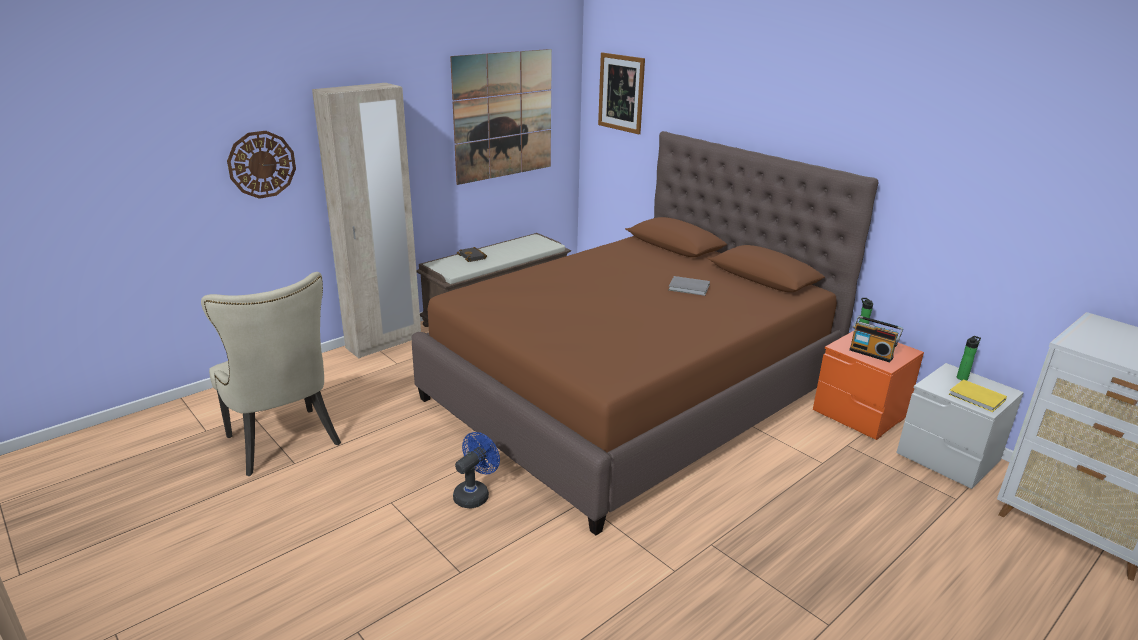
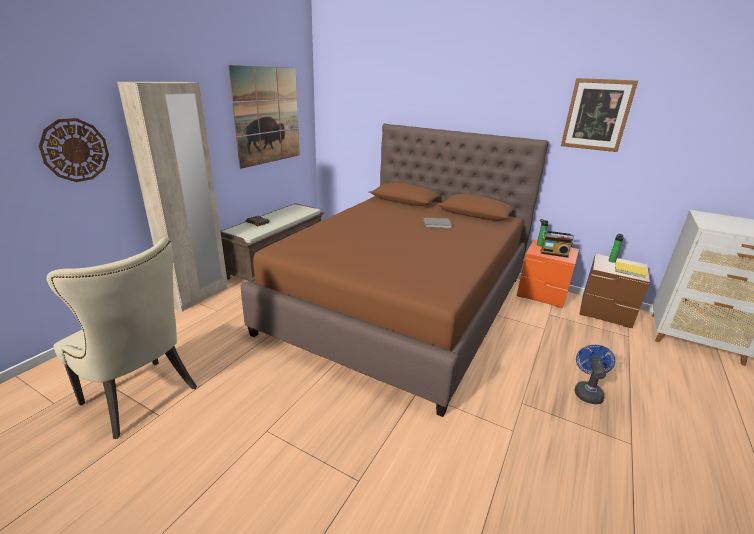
camera: 20 degrees left, 0 degrees up
blue fan [453,432,500,508] -> blue fan moved to [575,345,615,404]
picture [598,53,645,134] -> picture moved to [561,78,638,152]
white nightstand [896,363,1024,489] -> brown nightstand [580,254,650,328]

